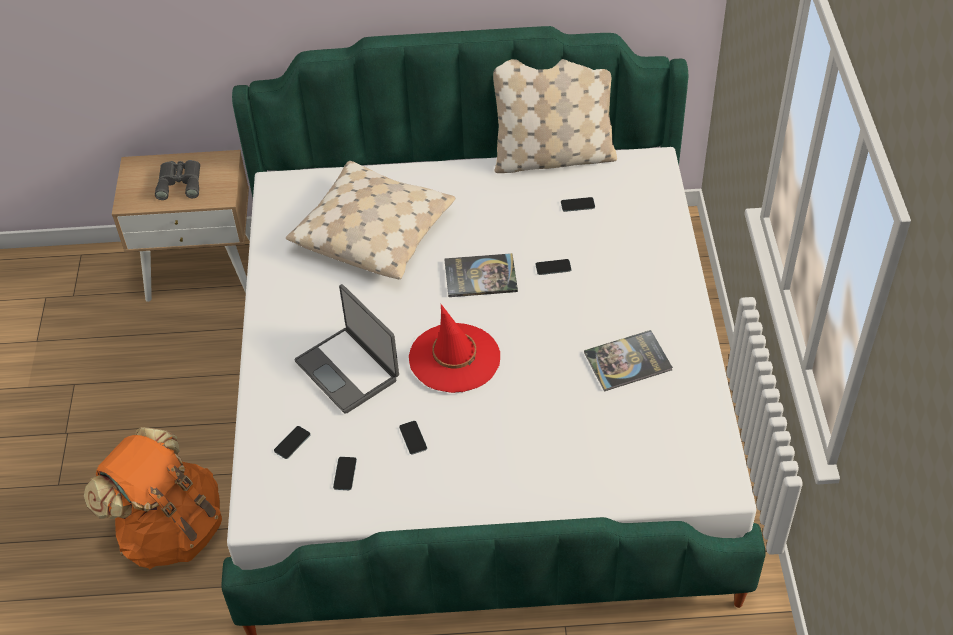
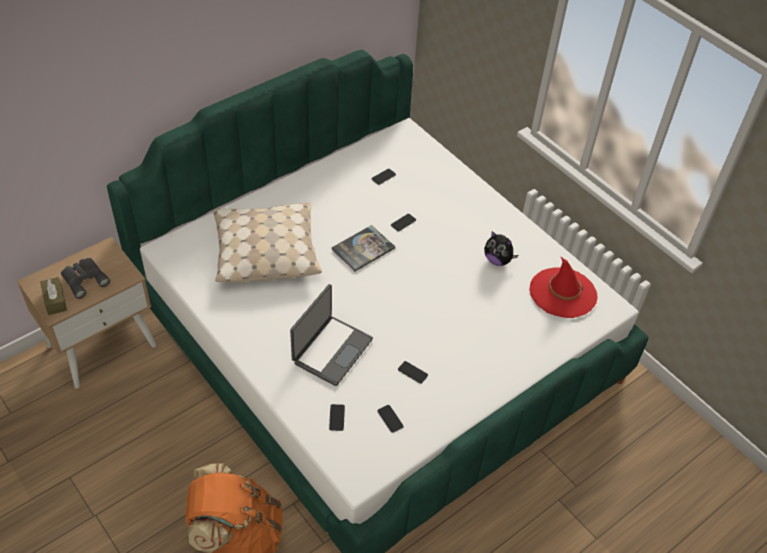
camera: 40 degrees left, 0 degrees up
laptop [294,284,399,414] -> laptop turned 75 degrees counterclockwise [290,284,373,386]
red hat [409,304,500,393] -> red hat moved to [529,257,598,318]
beige pillow [493,59,617,173] -> none
book [584,330,673,391] -> plush toy [484,231,518,266]
none -> brown tissue box [40,277,67,315]

